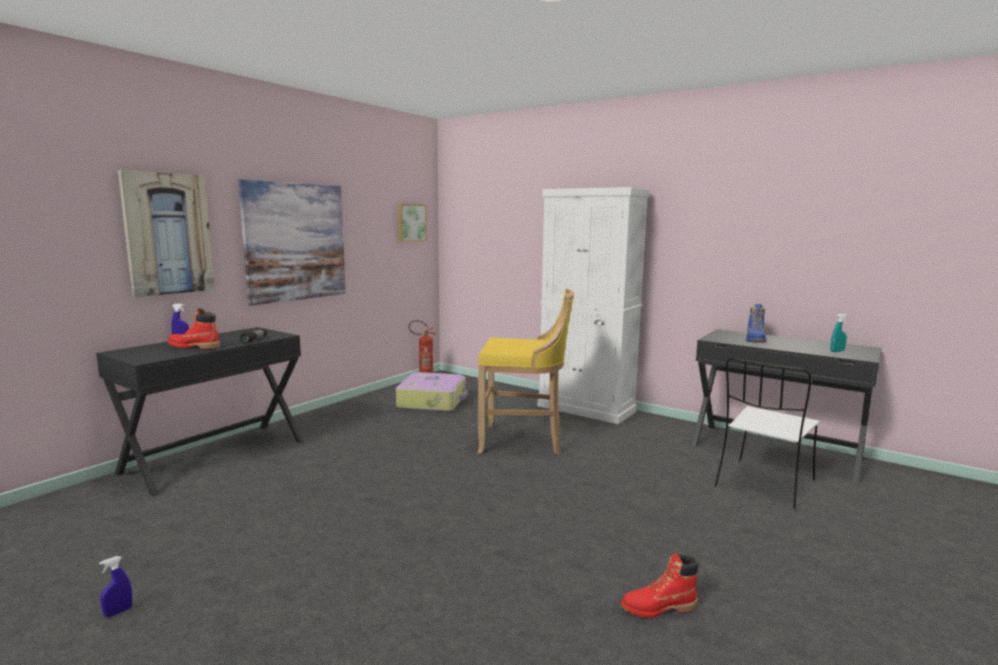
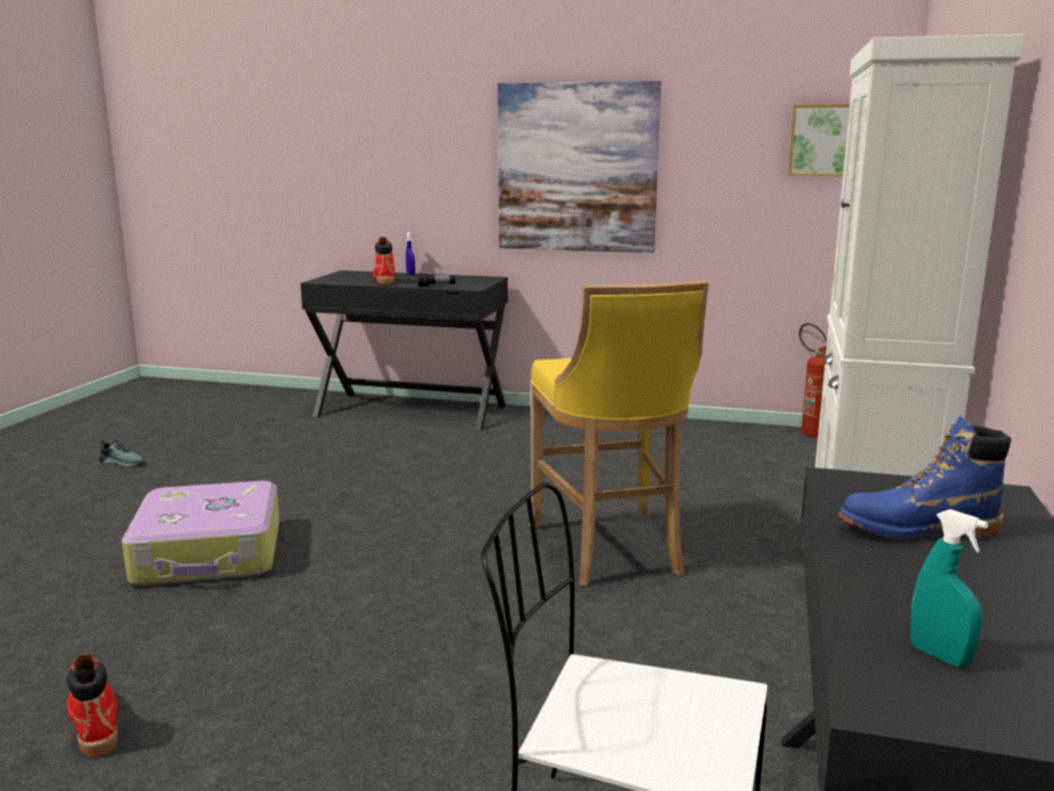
camera: 70 degrees right, 5 degrees up
blue spray bottle [99,556,132,617] -> shoe [99,439,144,467]
picture [118,170,215,297] -> none
suitcase [396,372,468,412] -> suitcase moved to [122,481,280,586]

